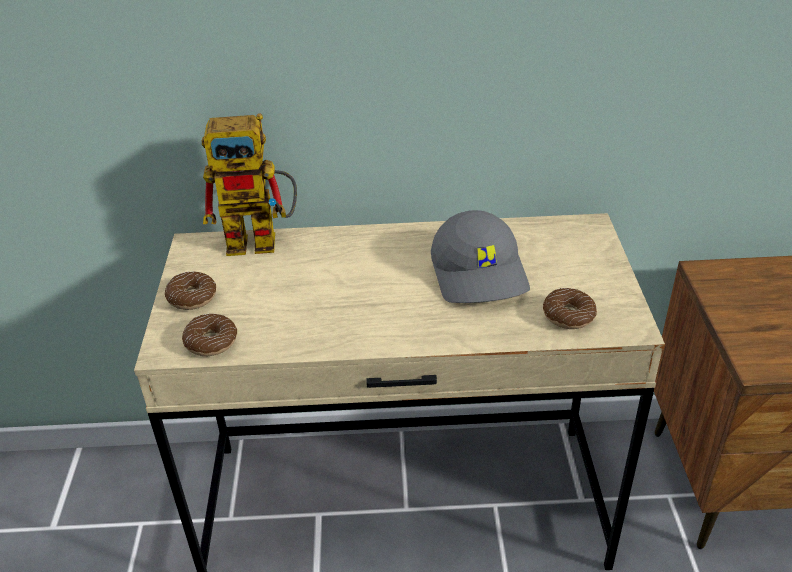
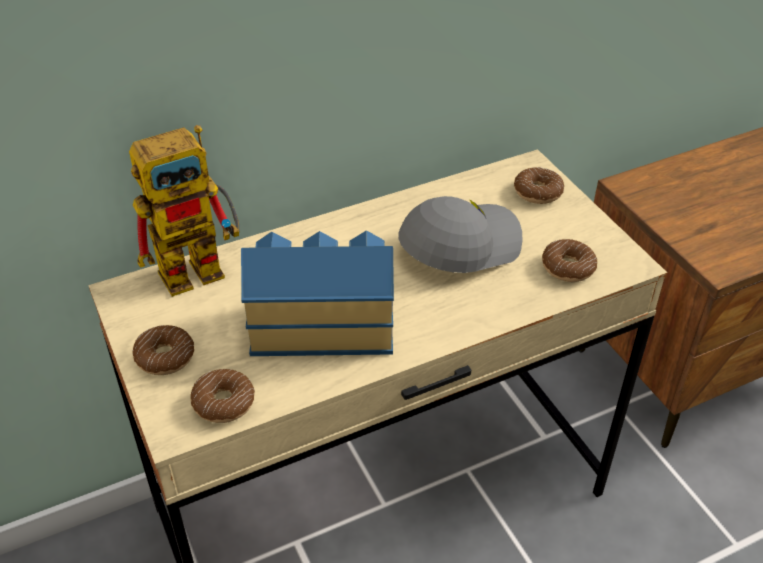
camera: 25 degrees left, 5 degrees up
grey cap [431,210,530,303] -> grey cap turned 90 degrees counterclockwise [398,196,523,273]
none -> toy house [241,230,394,356]
none -> donut [514,167,564,204]

